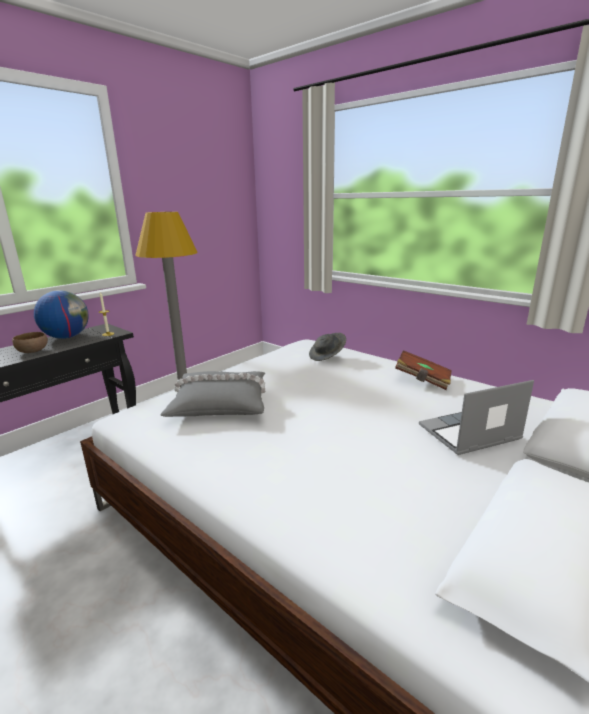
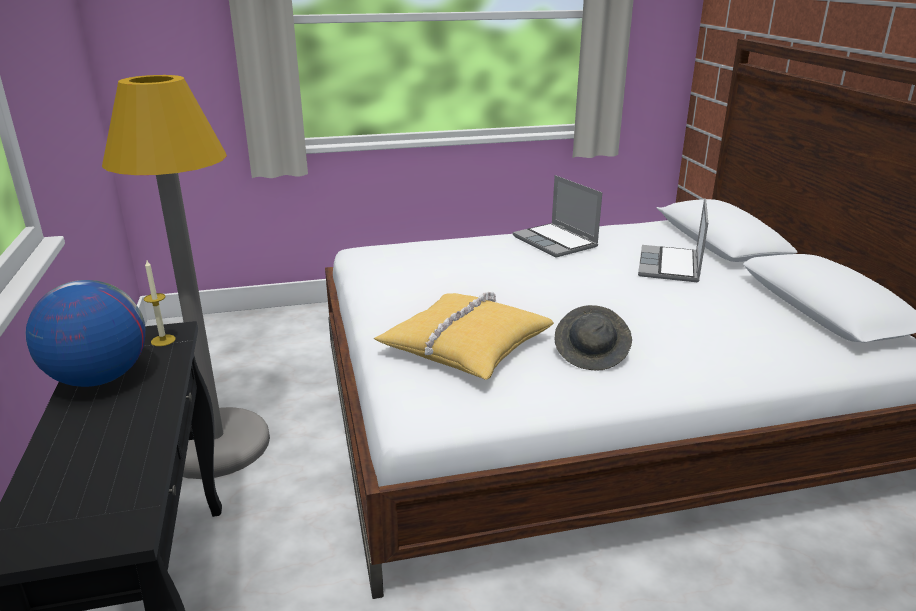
camera: 55 degrees left, 5 degrees up
brown bowl [12,332,48,353] -> none
grey pillow [160,371,265,417] -> yellow pillow [374,291,554,380]
grey hat [309,333,346,361] -> grey hat moved to [554,305,632,370]
brown book [395,350,452,390] -> laptop [513,175,602,258]

